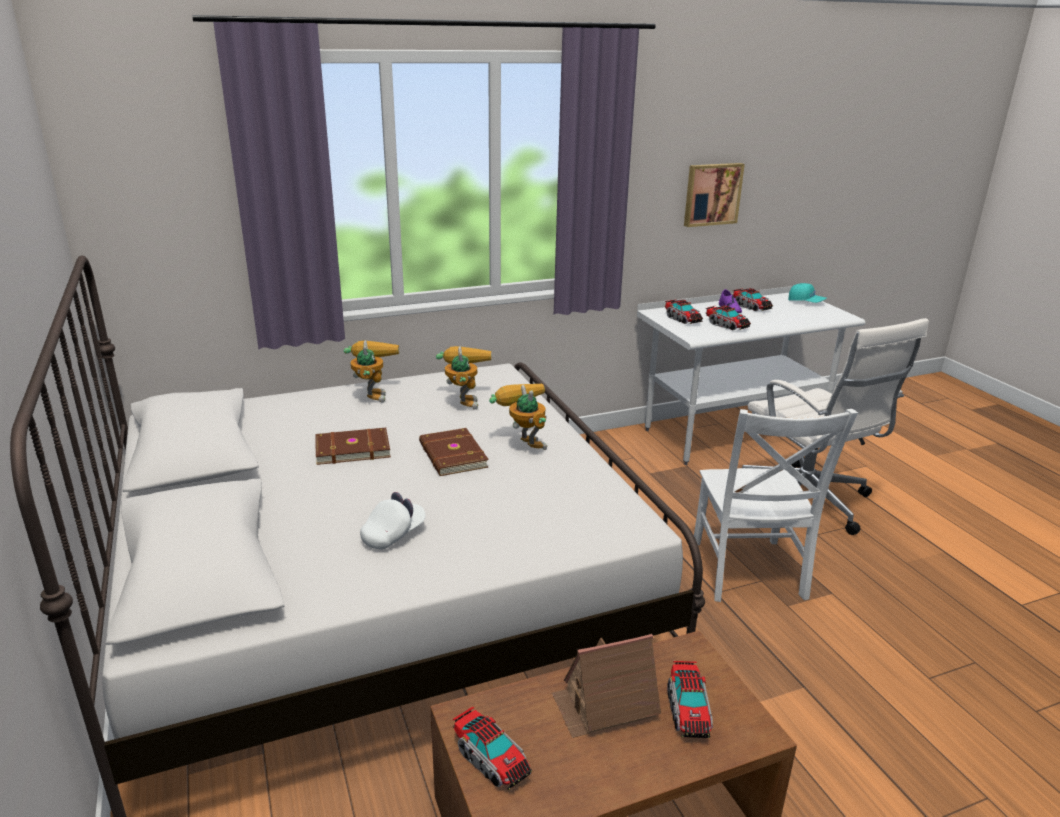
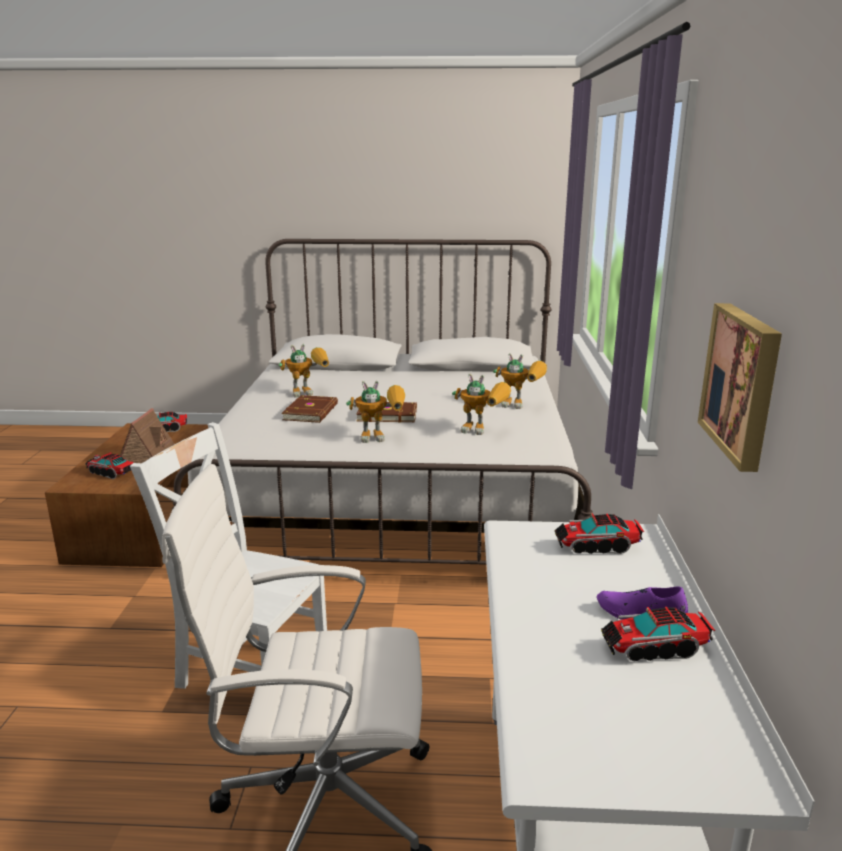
camera: 115 degrees right, 5 degrees down
brown book [315,428,391,465] -> brown book moved to [282,395,338,423]
white cap [360,492,425,550] -> toy robot [279,344,329,398]
toy truck [705,305,751,330] -> none
turquoise cap [788,283,827,303] -> none

